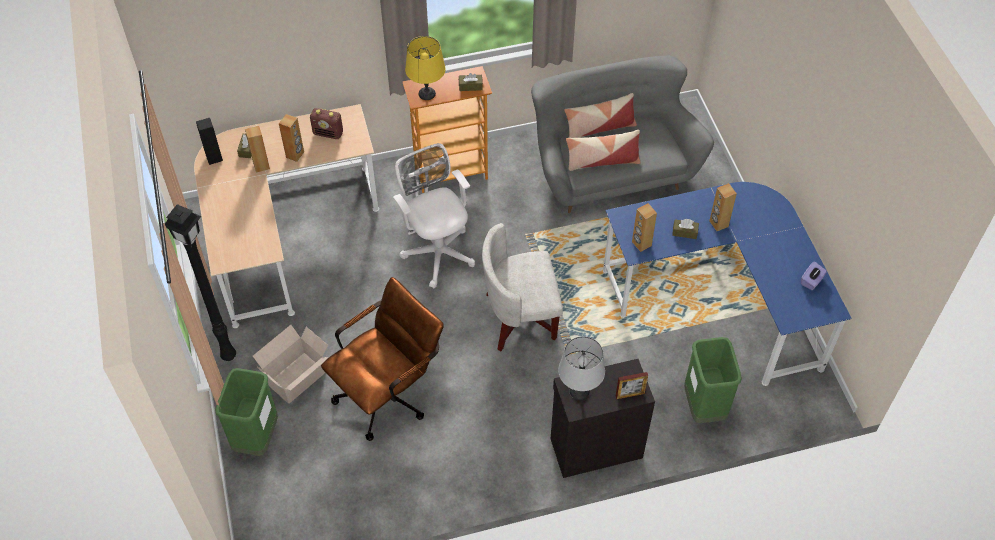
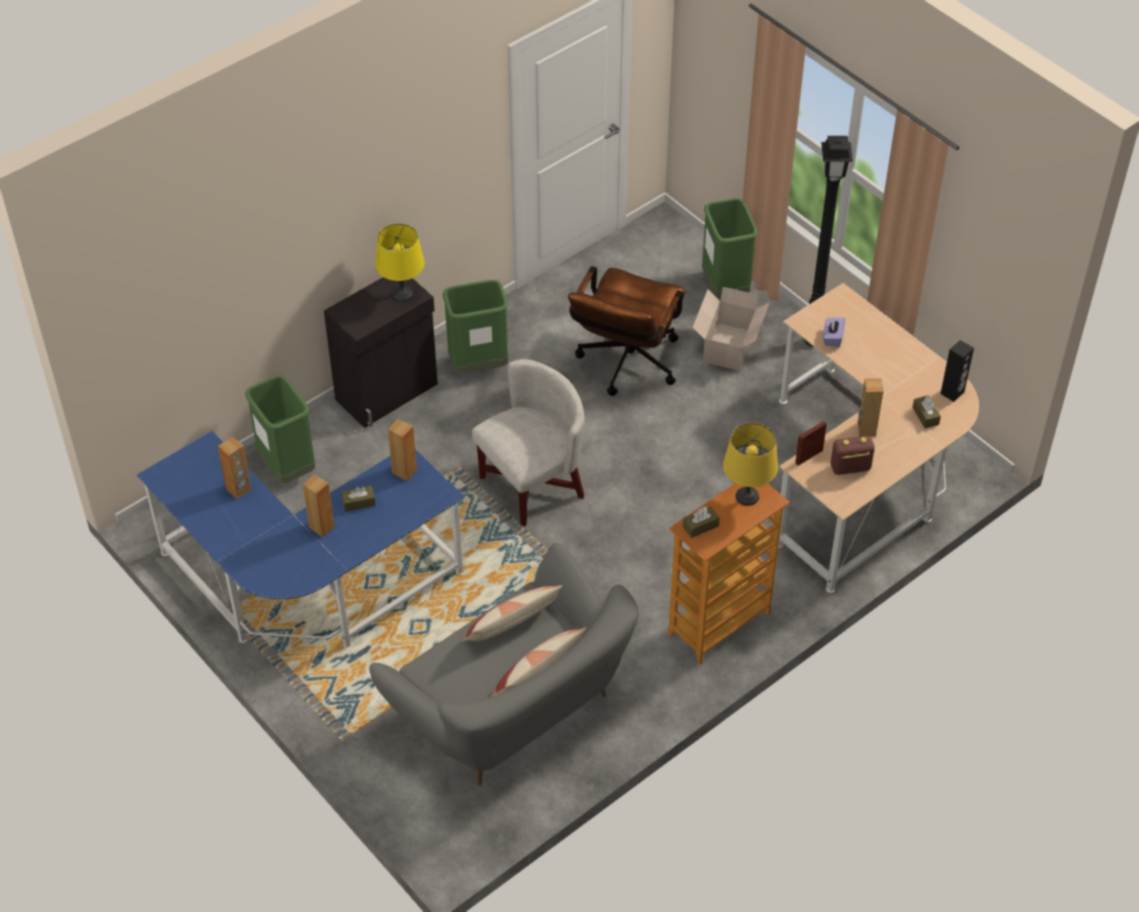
camera: 155 degrees right, 5 degrees down
brown speaker [245,126,270,173] -> brown speaker moved to [218,437,252,499]
white office chair [393,143,475,289] -> none
grey table lamp [558,336,605,400] -> yellow table lamp [375,223,425,302]
picture frame [616,372,648,399] -> picture frame moved to [795,421,827,466]
purple tissue box [801,261,827,290] -> purple tissue box moved to [823,317,845,347]
none -> green trash can [443,280,508,374]

